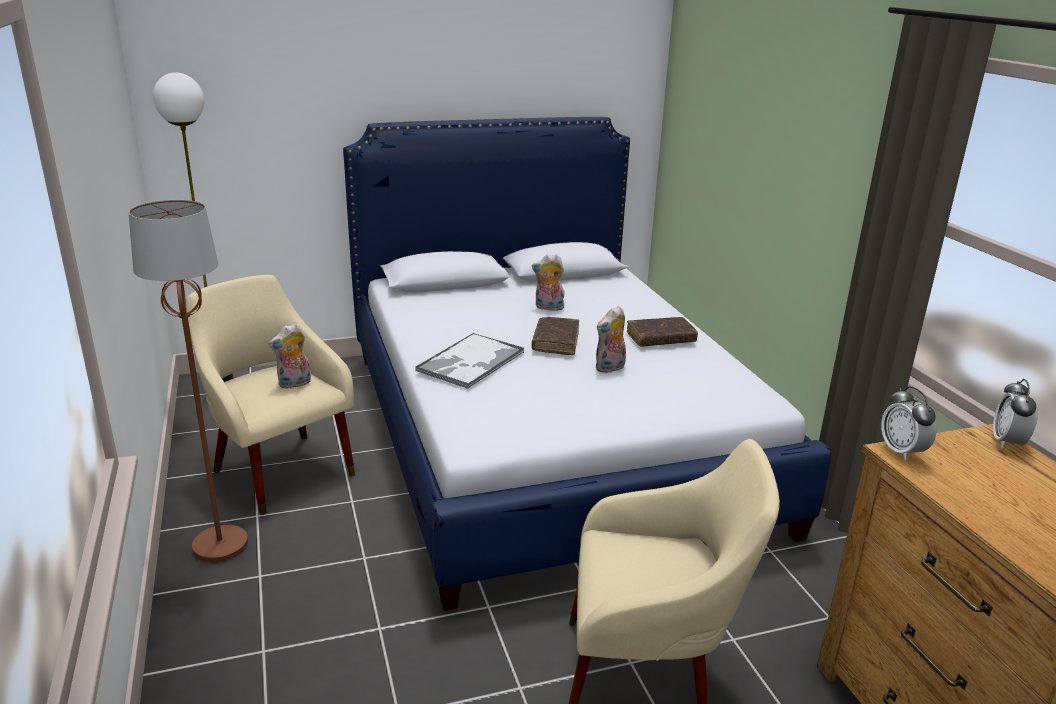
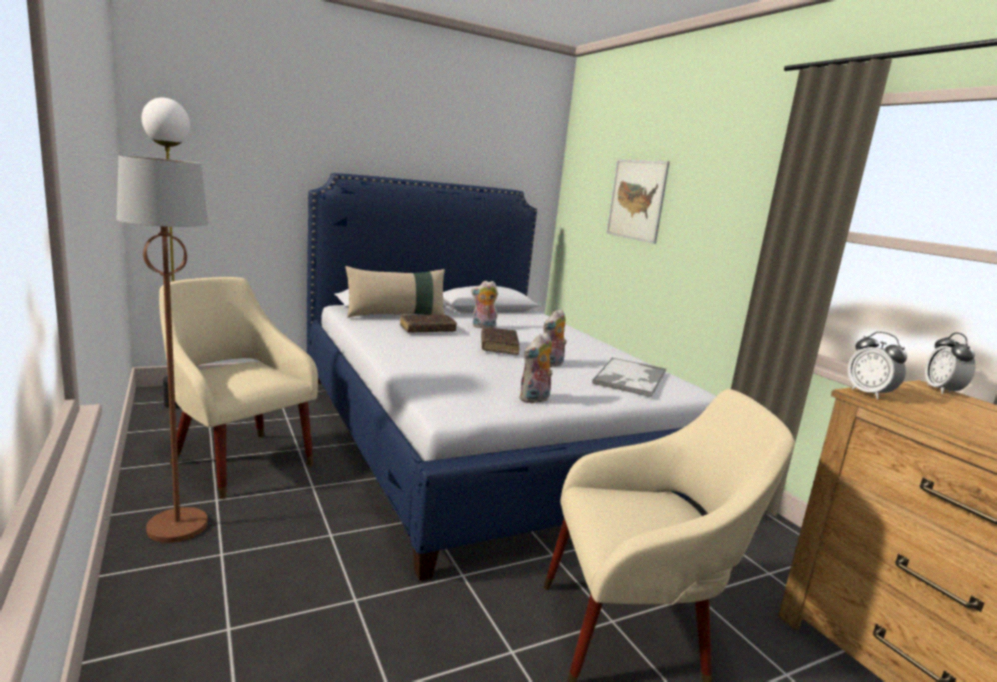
camera: 10 degrees left, 10 degrees down
plush toy [268,323,311,389] -> plush toy moved to [519,332,553,404]
tray [415,333,524,389] -> tray moved to [592,358,666,397]
brown book [627,317,698,346] -> brown book moved to [400,315,457,333]
none -> beige pillow [345,266,445,318]
none -> picture [606,159,670,244]

